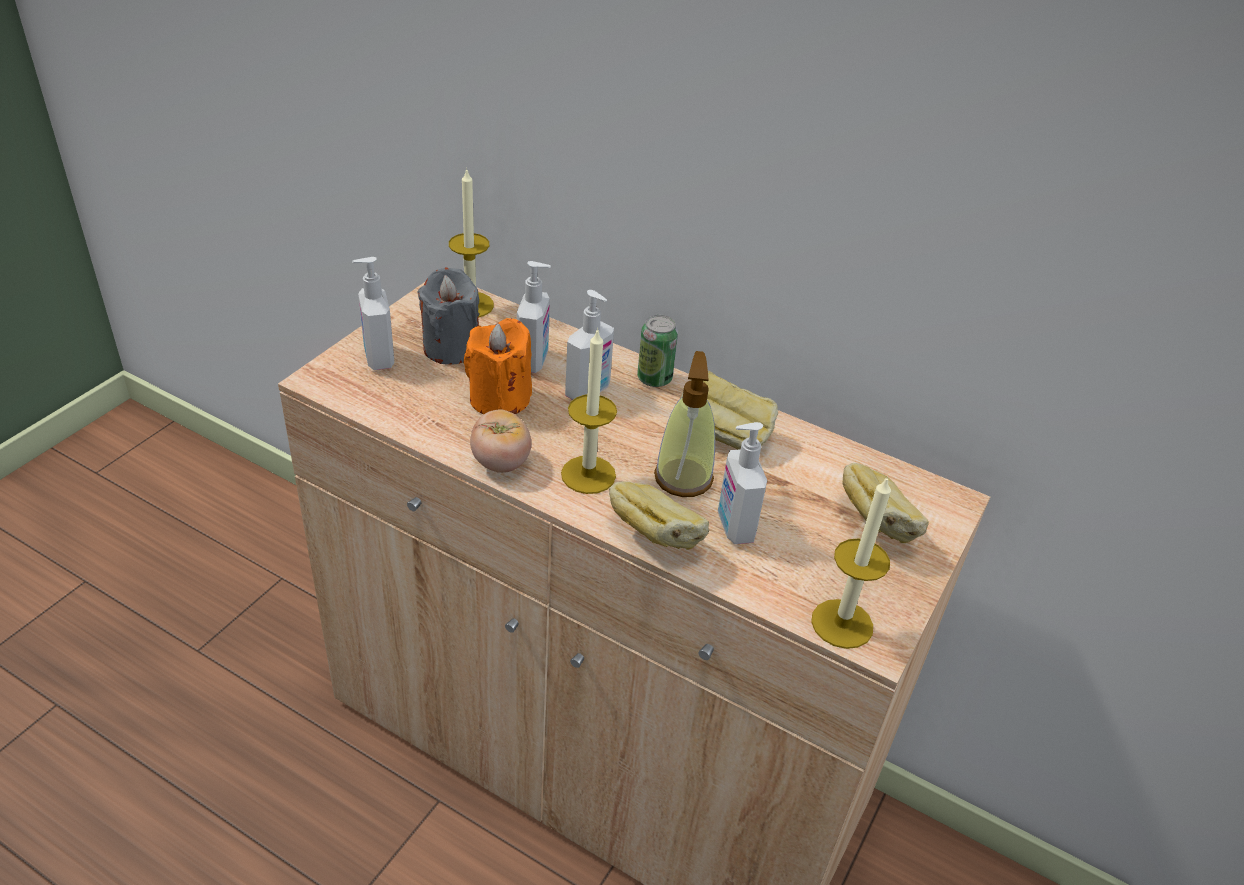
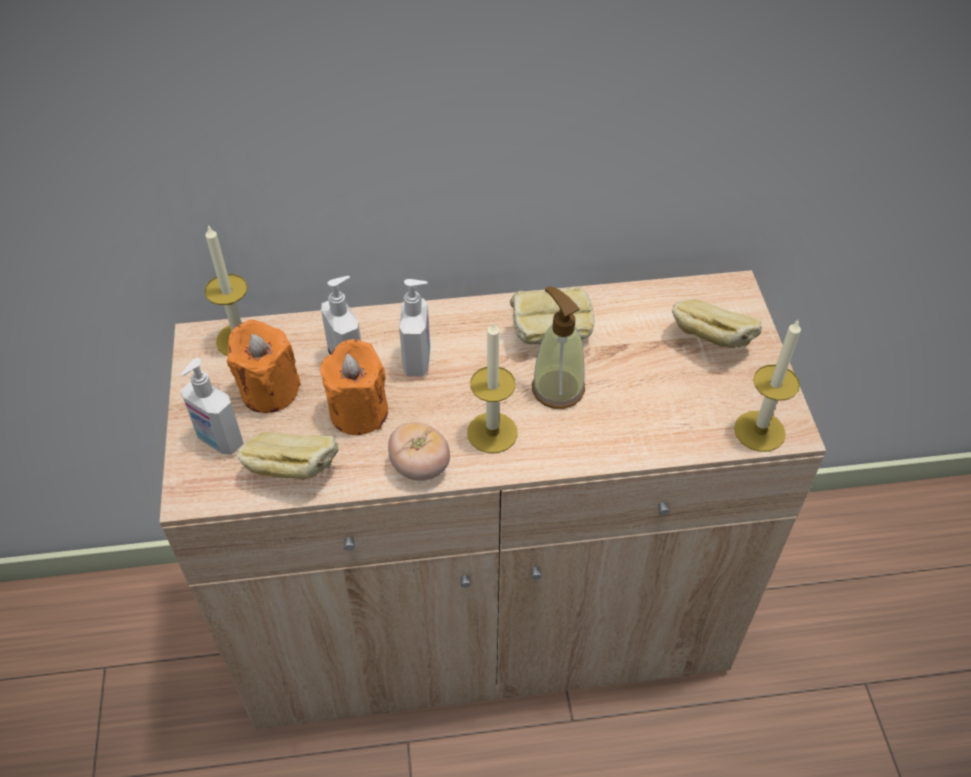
camera: 35 degrees left, 10 degrees up
grey candle [417,267,479,365] -> orange candle [227,319,301,413]
bread [609,481,709,550] -> bread moved to [237,432,338,480]
can [637,315,678,387] -> none
soap dispenser [718,422,767,544] -> none

